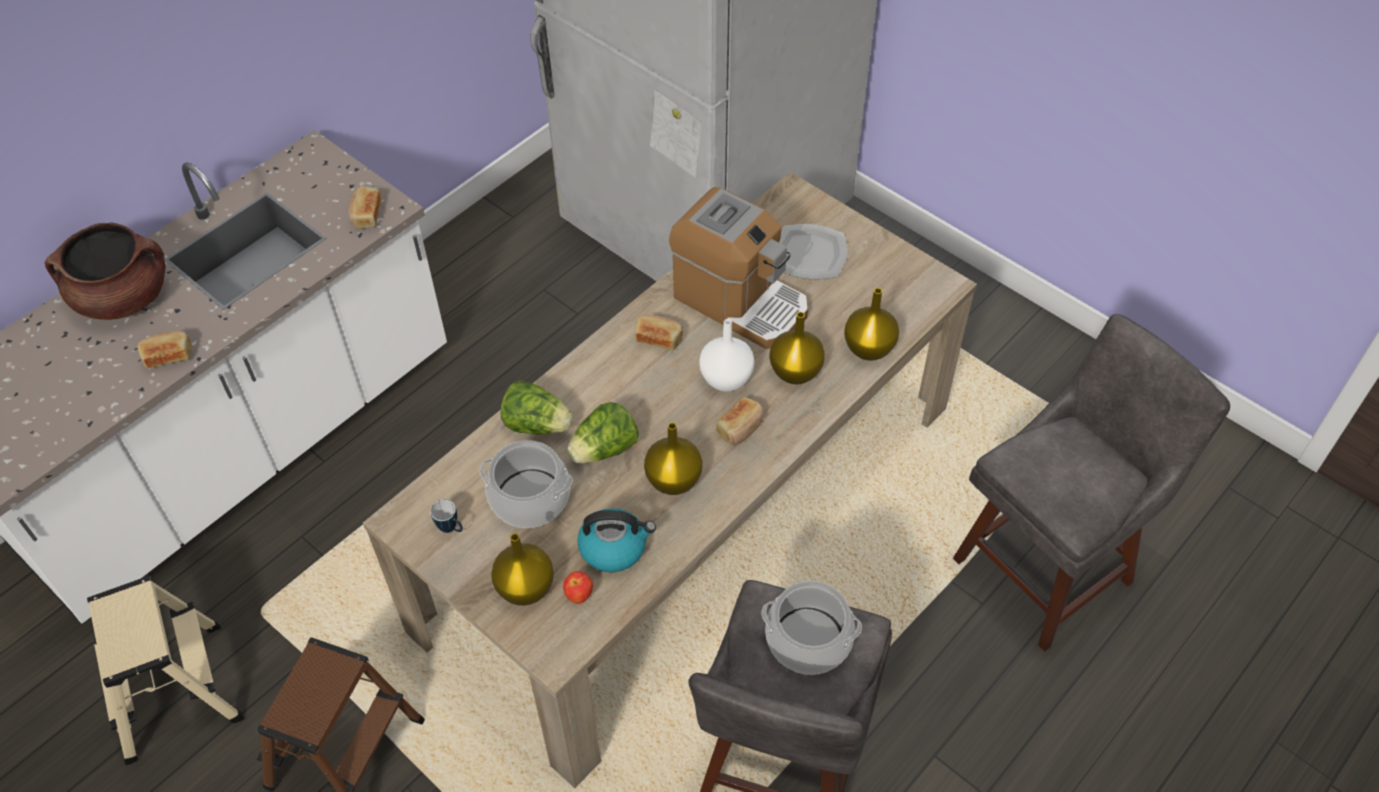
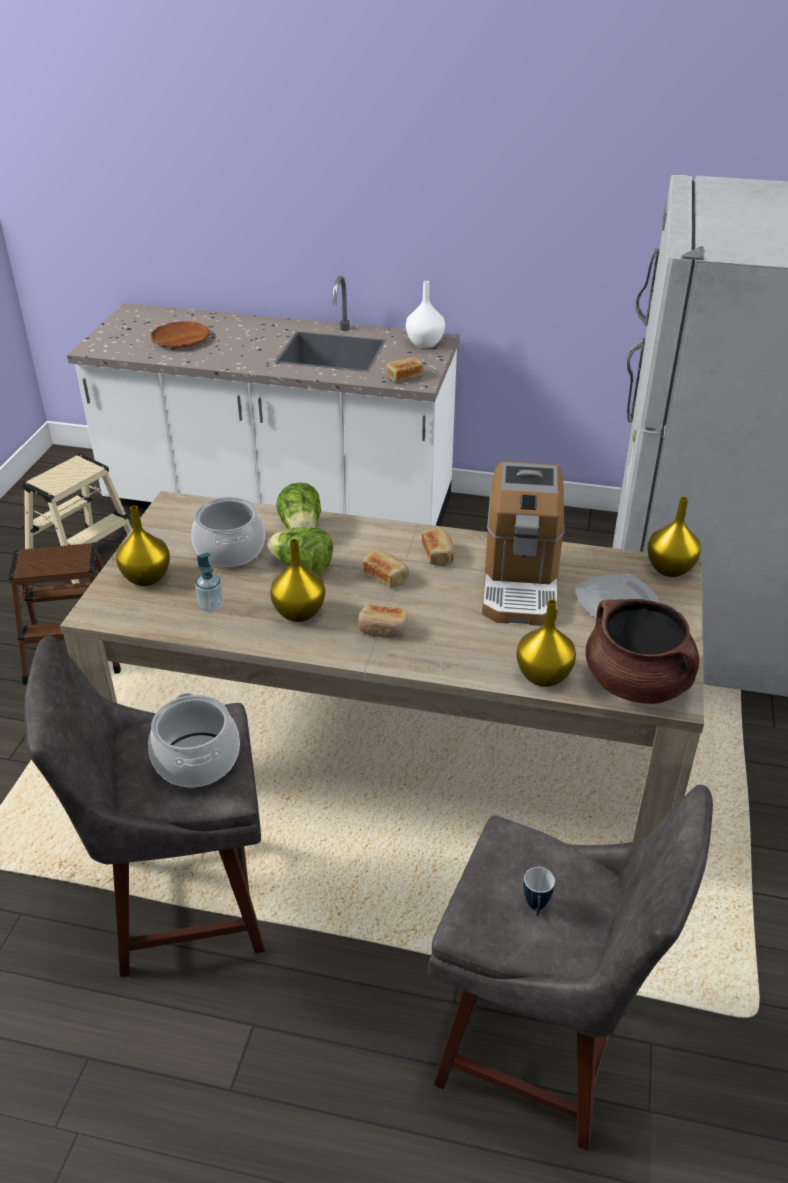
camera: 60 degrees right, 15 degrees down
brown cooking pot [45,222,166,320] -> brown cooking pot moved to [586,599,699,704]
bread [137,331,192,368] -> bread moved to [363,550,409,587]
mug [430,499,463,533] -> mug moved to [523,867,555,916]
apple [563,571,593,604] -> none
kettle [577,508,656,573] -> soap dispenser [195,552,224,612]
white vase [699,319,755,392] -> white vase moved to [406,281,445,348]
yellow vase [770,312,825,385] -> yellow vase moved to [647,497,701,577]
none -> brown plate [151,321,210,348]

